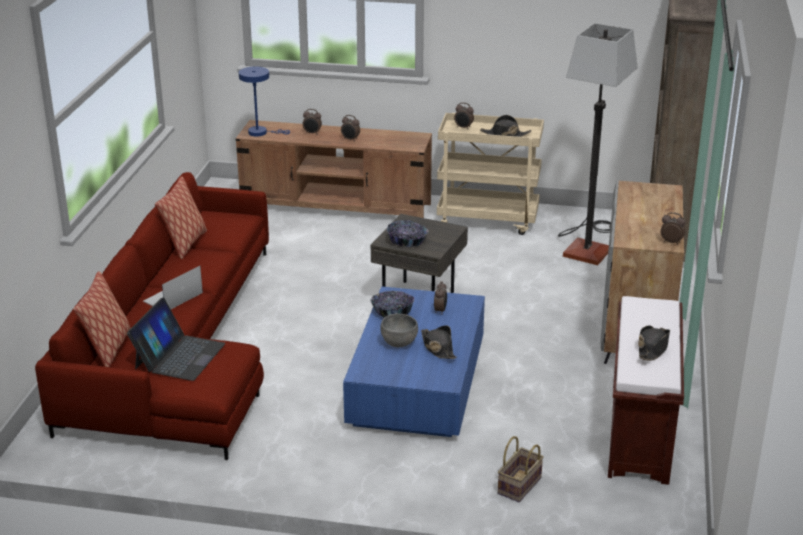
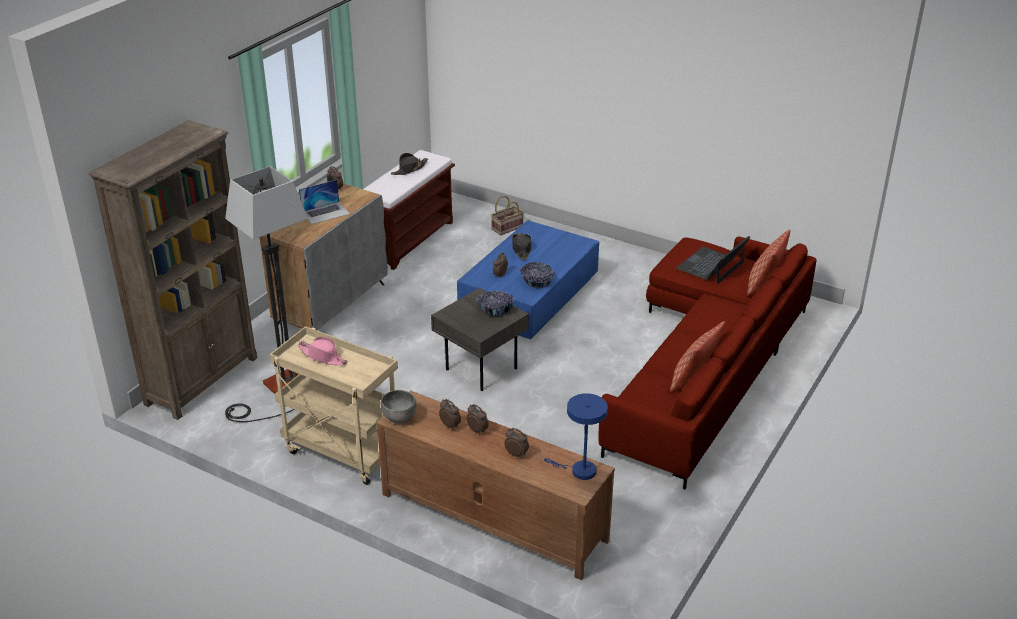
camera: 160 degrees left, 5 degrees up
laptop [143,266,203,309] -> laptop moved to [299,180,350,224]
grey bowl [380,314,418,347] -> grey bowl moved to [381,390,417,424]
alarm clock [454,102,474,129] -> alarm clock moved to [439,399,461,430]
black hat [480,115,531,137] -> pink hat [298,337,347,365]

